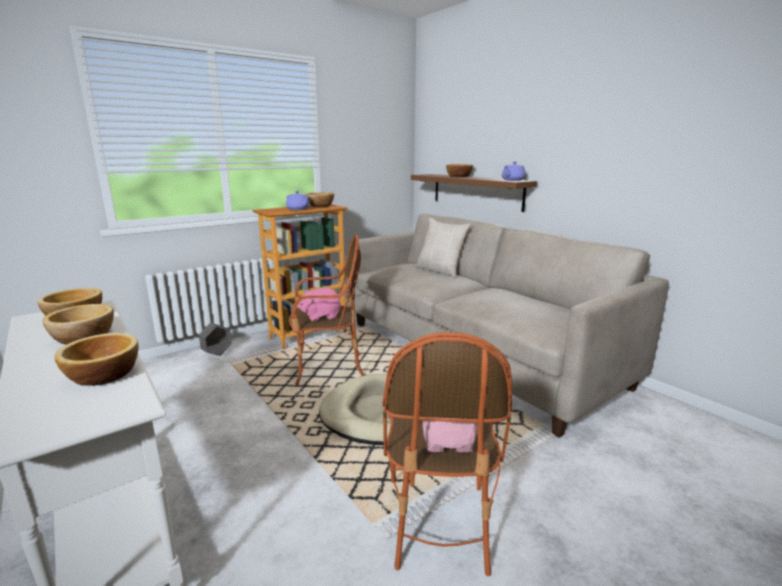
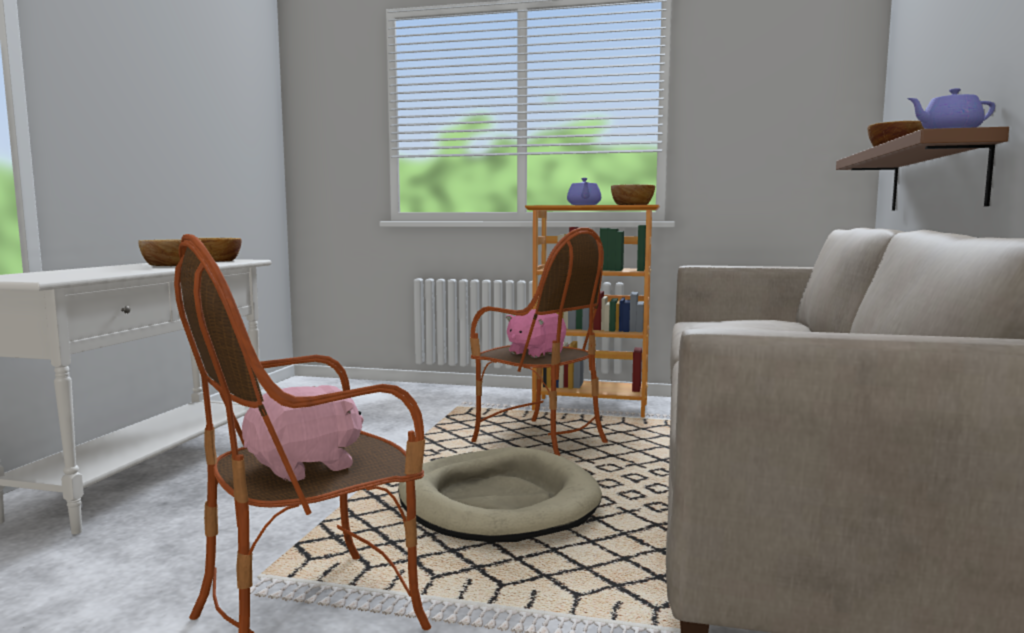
camera: 50 degrees right, 10 degrees down
bowl [54,333,139,386] -> none
grey planter [199,323,232,356] -> none
pink plush toy [298,288,340,321] -> pink plush toy turned 75 degrees counterclockwise [506,309,566,358]
beige pillow [415,217,471,278] -> none

